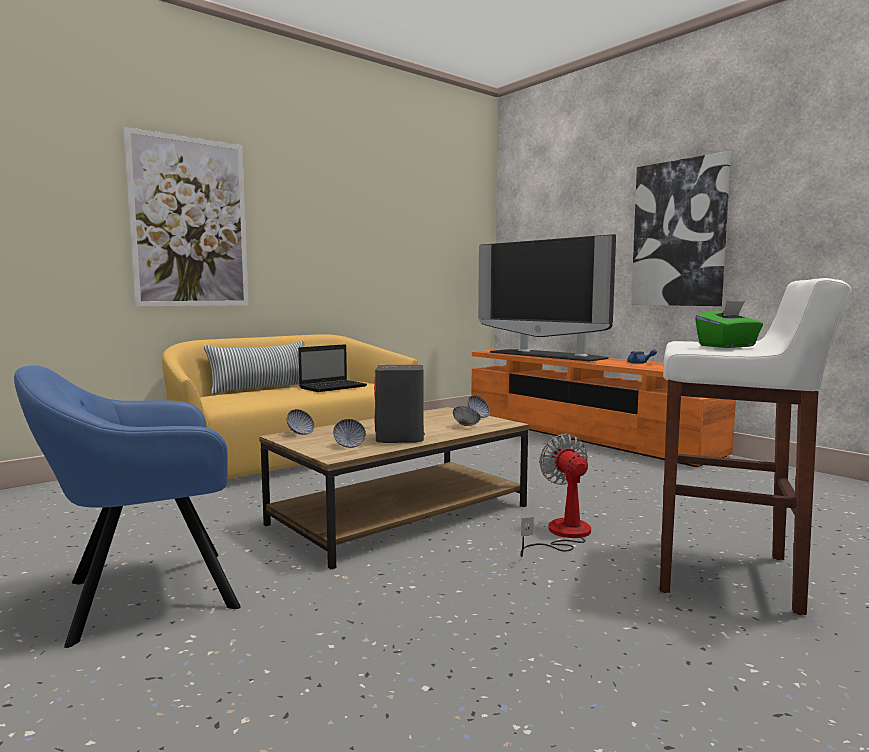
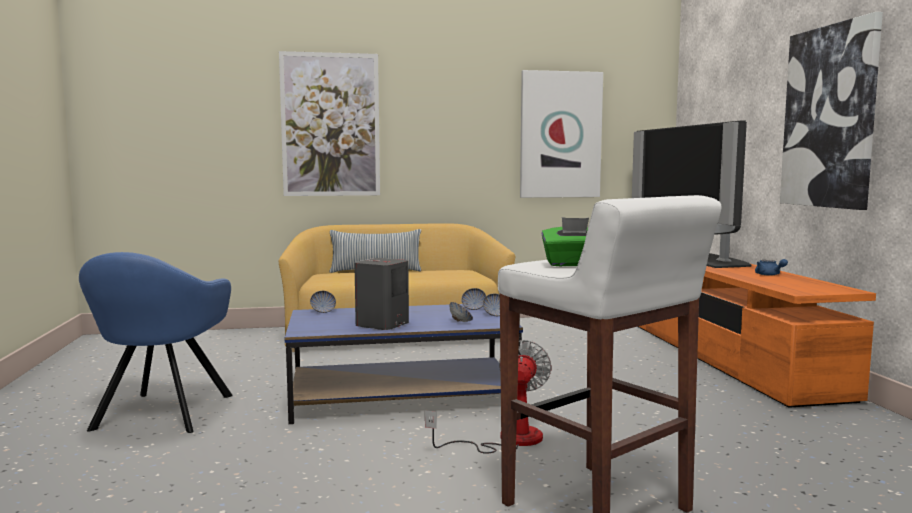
camera: 30 degrees right, 0 degrees up
blue armchair [14,365,241,648] -> blue armchair turned 90 degrees counterclockwise [79,252,233,433]
brown coffee table [259,407,529,569] -> blue coffee table [285,304,523,424]
laptop [298,344,367,392] -> none
bowl [333,419,366,448] -> bowl moved to [461,288,486,310]
none -> picture [520,70,603,198]

